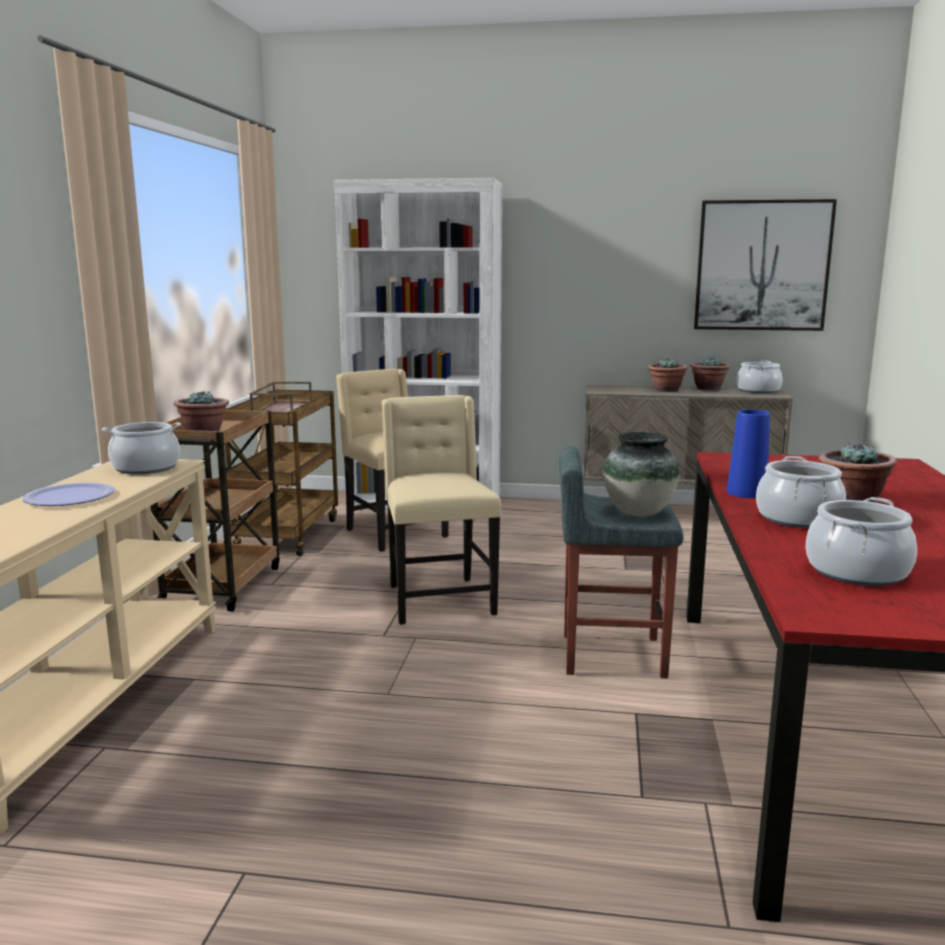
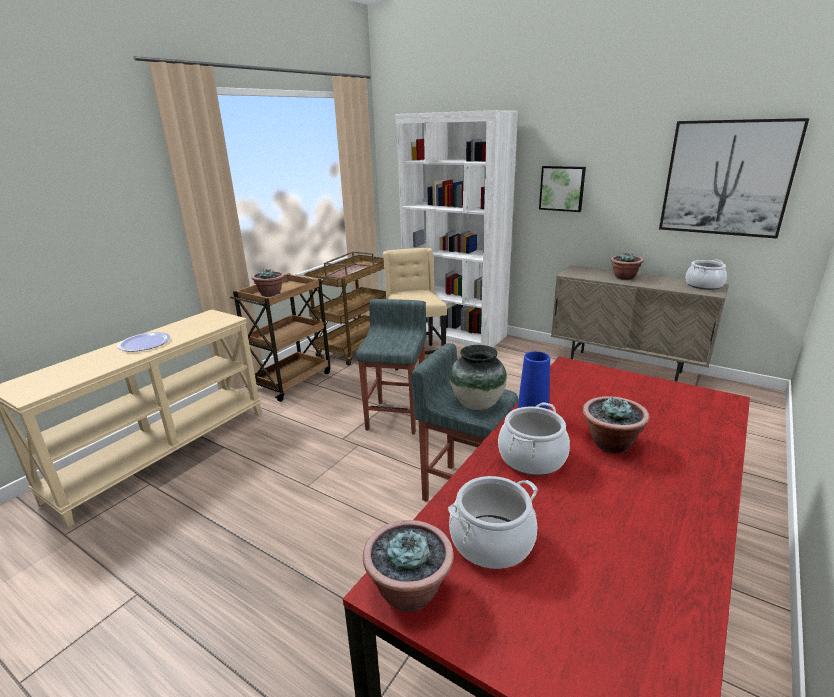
camera: 25 degrees right, 10 degrees up
cooking pot [102,422,181,474] -> none
beige chair [381,395,501,625] -> grey stool [356,299,427,435]
potted plant [690,357,730,390] -> potted plant moved to [363,520,454,612]
none -> picture [539,166,586,212]

